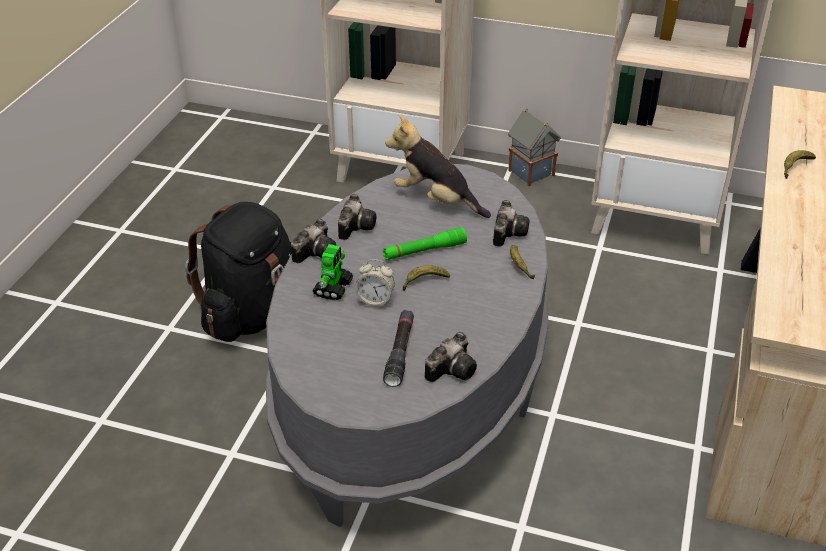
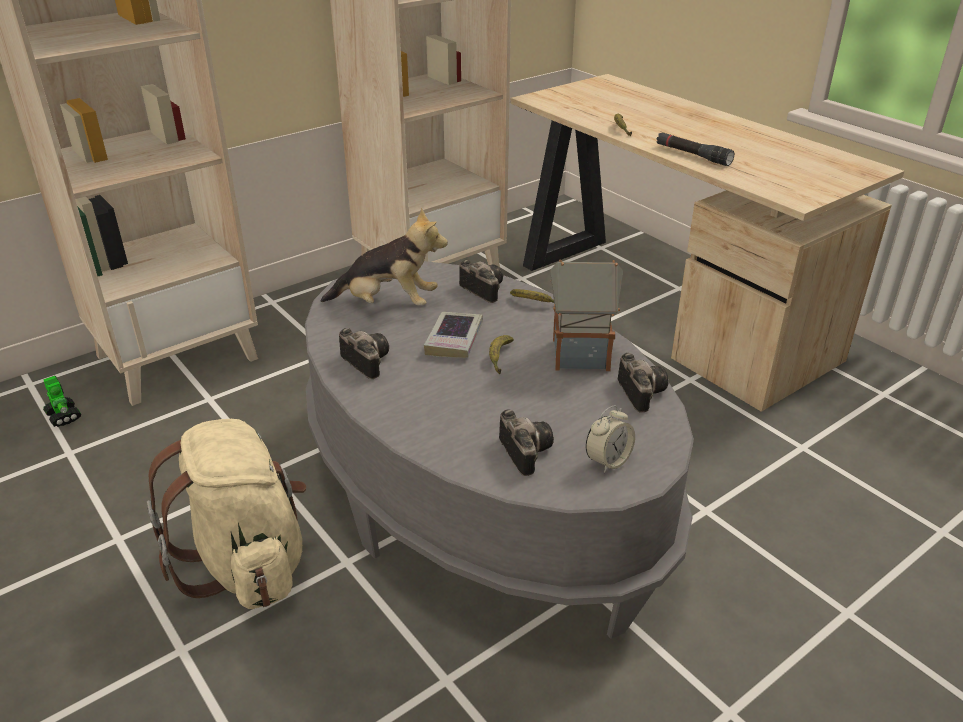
camera: 55 degrees left, 5 degrees down
black backpack [185,202,292,342] -> beige backpack [147,419,306,609]
camera [291,219,337,263] -> camera moved to [499,409,554,476]
toy robot [313,244,354,300] -> toy robot moved to [43,376,81,427]
alarm clock [355,259,395,307] -> alarm clock moved to [586,405,635,473]
green flashlight [383,227,467,260] -> book [424,312,483,358]
black flashlight [383,310,414,387] -> black flashlight moved to [657,133,734,166]
plush toy [385,115,491,218] -> plush toy turned 150 degrees counterclockwise [321,208,448,306]
toy house [508,109,561,186] -> toy house moved to [550,259,623,371]

